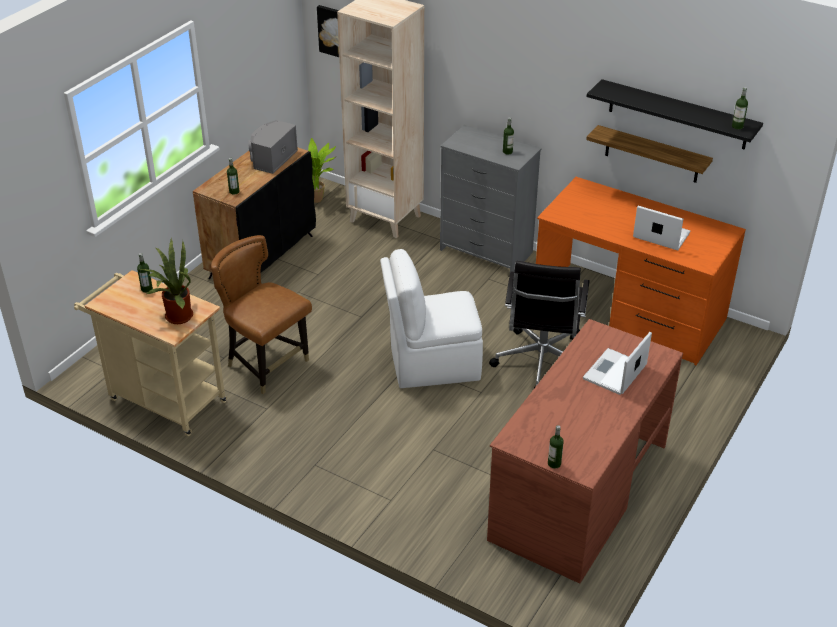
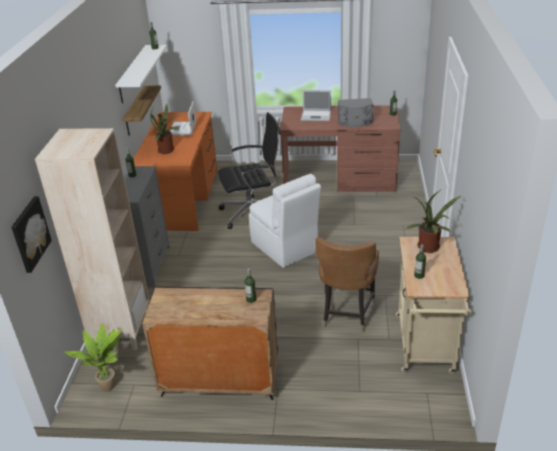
camera: 115 degrees left, 5 degrees down
grey speaker [248,120,298,174] -> grey speaker moved to [338,98,374,127]
black shelf [587,79,763,150] -> white shelf [115,45,167,103]
none -> potted plant [150,104,179,154]

